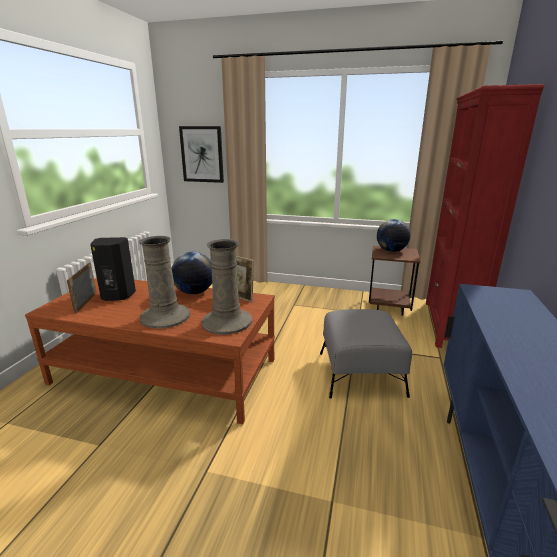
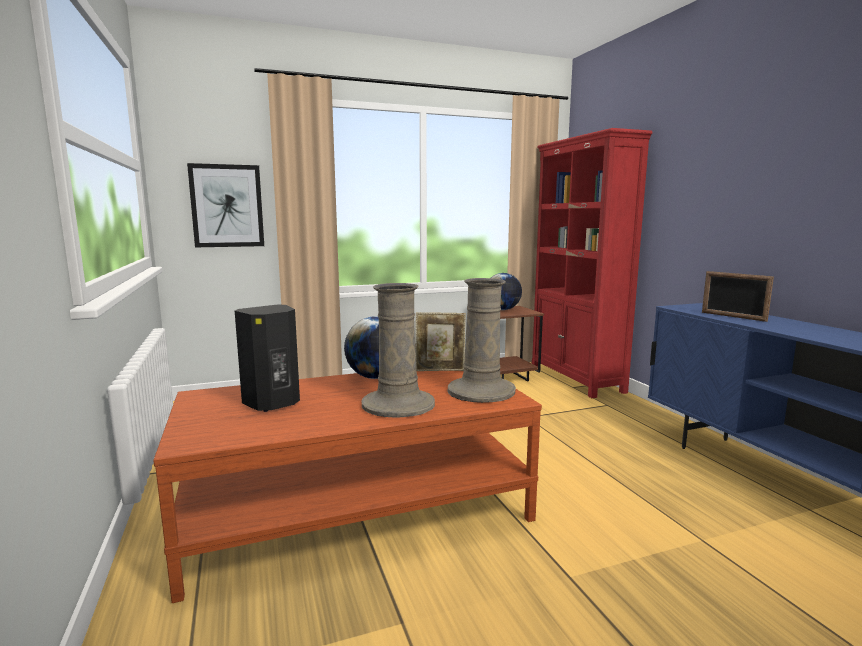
camera: 35 degrees left, 10 degrees down
picture frame [67,263,97,313] -> picture frame moved to [702,271,774,322]
grey ottoman [320,309,412,399] -> none

